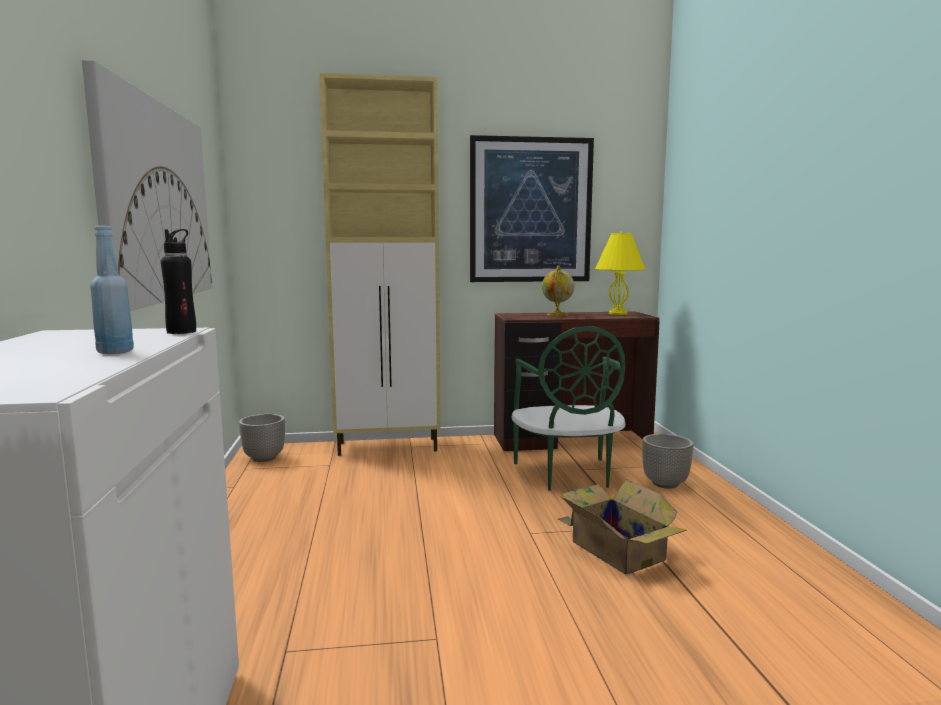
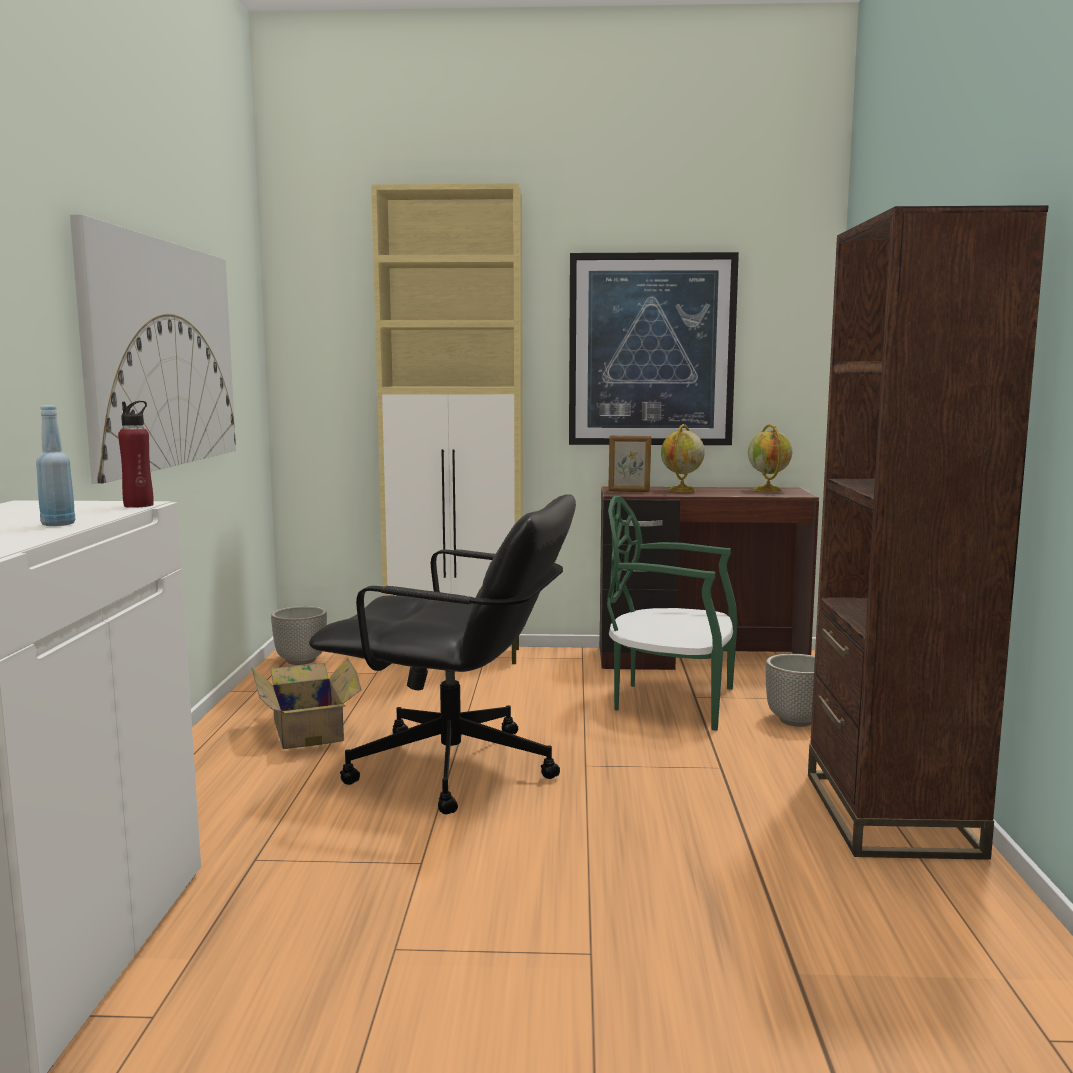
camera: 10 degrees right, 0 degrees up
black bottle [161,229,196,334] -> red bottle [118,401,154,508]
green chair [511,326,625,491] -> green chair turned 105 degrees clockwise [607,496,738,731]
cardboard box [558,479,687,575] -> cardboard box moved to [251,658,362,749]
yellow table lamp [595,232,645,315] -> globe [748,424,792,492]
none -> black office chair [309,495,576,814]
none -> picture frame [608,436,651,492]
none -> brown bookcase [808,205,1049,860]

